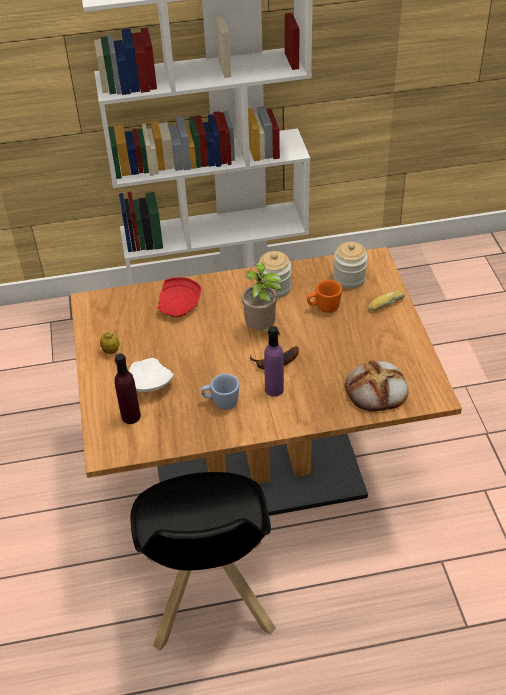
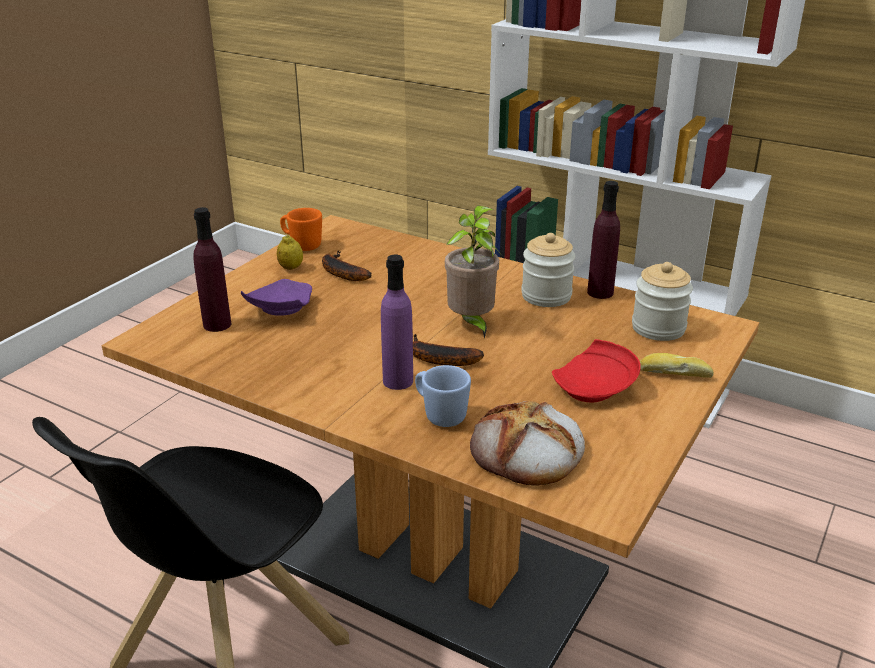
camera: 40 degrees right, 15 degrees down
white plate [129,358,175,392] -> purple plate [241,279,312,316]
red plate [157,277,201,317] -> red plate moved to [552,339,641,403]
blue mug [201,373,239,410] -> blue mug moved to [415,365,471,427]
orange mug [307,280,342,313] -> orange mug moved to [280,208,322,251]
none -> banana [322,251,371,281]
none -> purple bottle [587,181,620,299]

